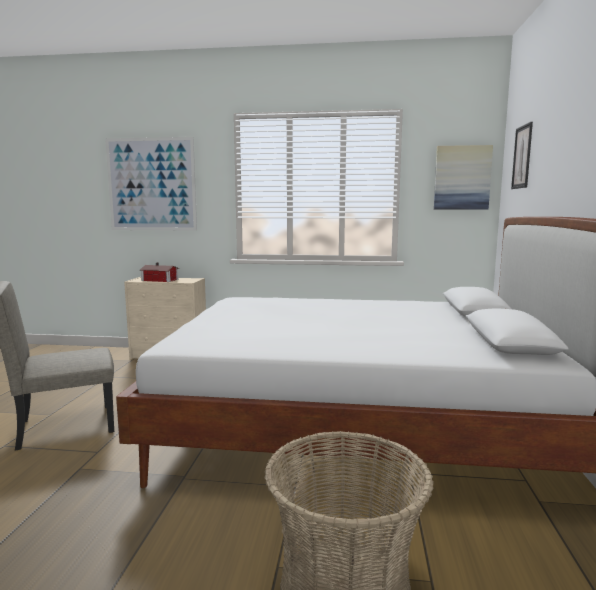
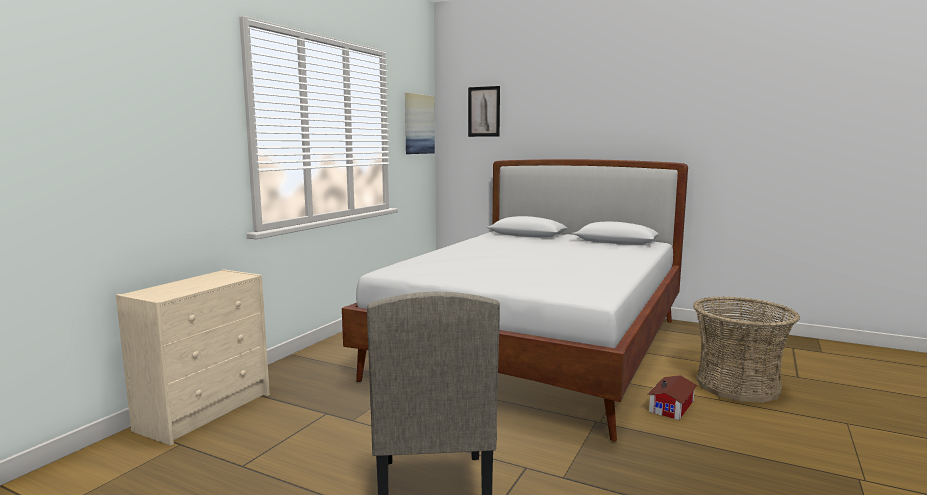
camera: 70 degrees left, 0 degrees up
picture [105,137,197,231] -> none
toy house [140,263,179,282] -> toy house moved to [647,375,697,420]

